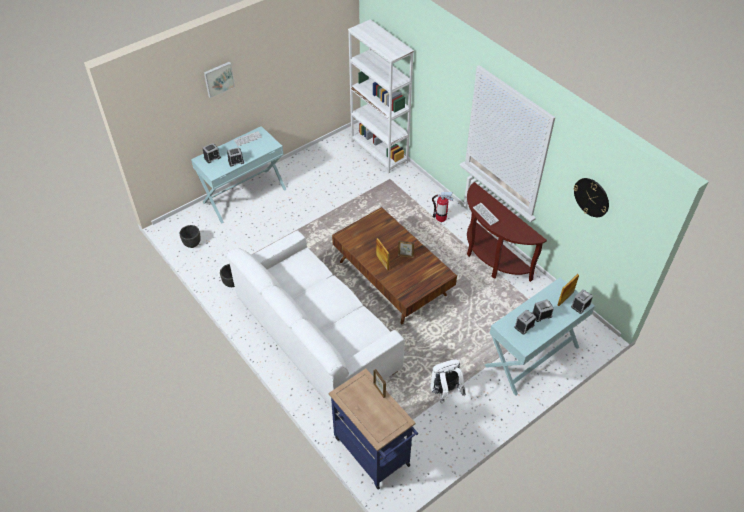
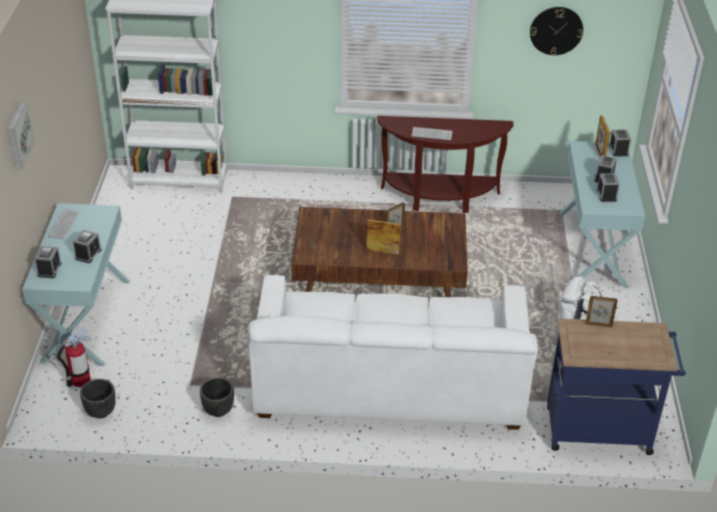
camera: 50 degrees left, 10 degrees down
fire extinguisher [432,192,453,222] -> fire extinguisher moved to [57,327,91,387]

